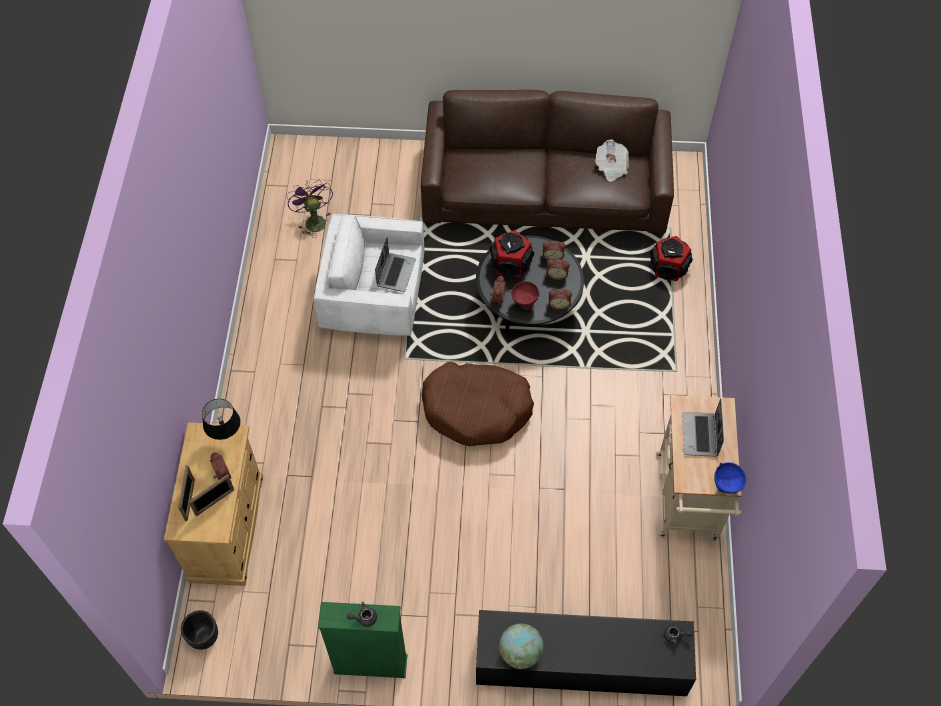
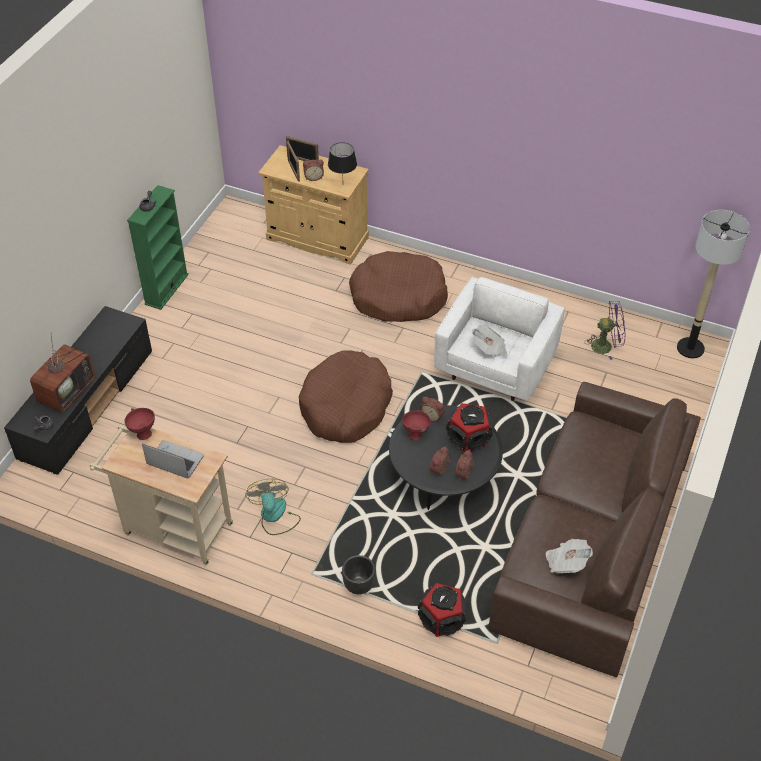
camera: 110 degrees right, 10 degrees down
black planter [181,610,218,650] -> black planter moved to [342,555,375,595]
laptop [375,237,416,292] -> newspaper [472,325,508,357]
globe [499,624,544,669] -> none
alarm clock [549,289,572,310] -> none
blue bowl [714,462,746,494] -> none
none -> television [30,337,95,412]
none -> red bowl [124,408,155,440]
none -> fan [245,479,301,535]
none -> brown dog bed [349,251,448,322]
none -> floor lamp [677,210,750,358]

